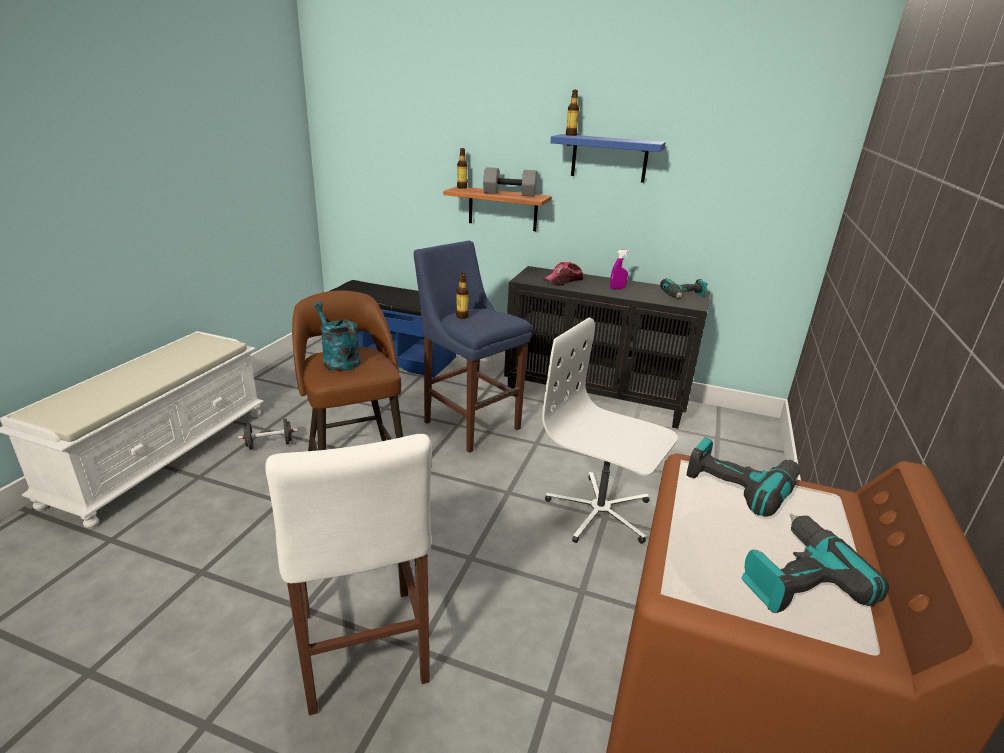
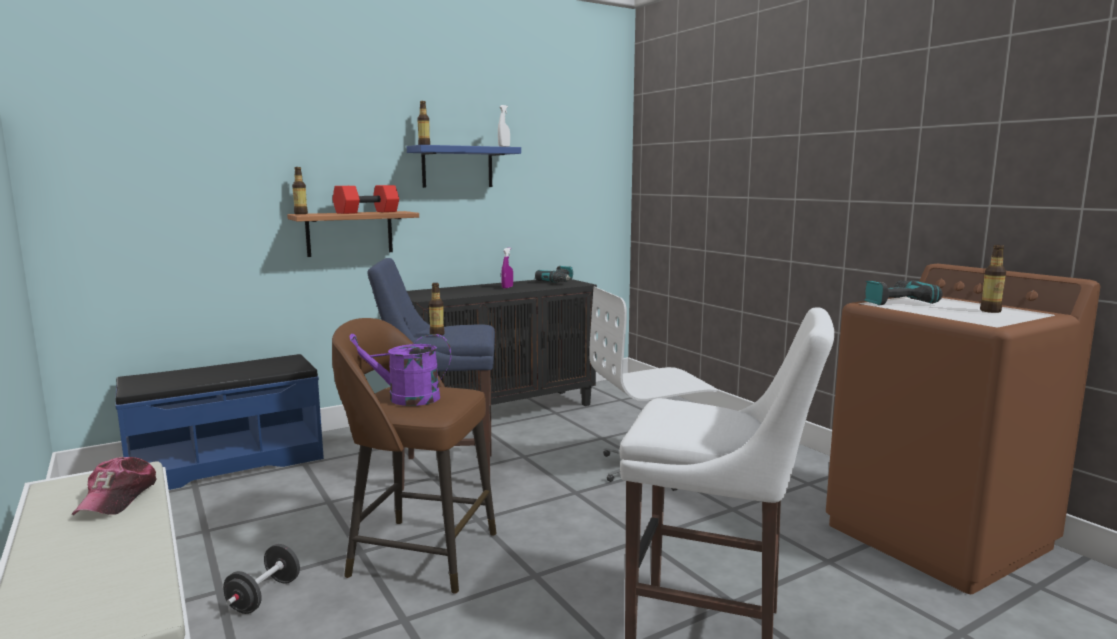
camera: 50 degrees left, 15 degrees down
turquoise watering can [313,302,360,371] -> purple watering can [349,333,451,406]
grey dumbbell [483,167,537,196] -> red dumbbell [332,185,399,214]
cap [543,262,583,286] -> cap moved to [72,457,157,515]
power drill [741,514,889,613] -> bottle [980,245,1006,313]
none -> white spray bottle [498,105,510,147]

